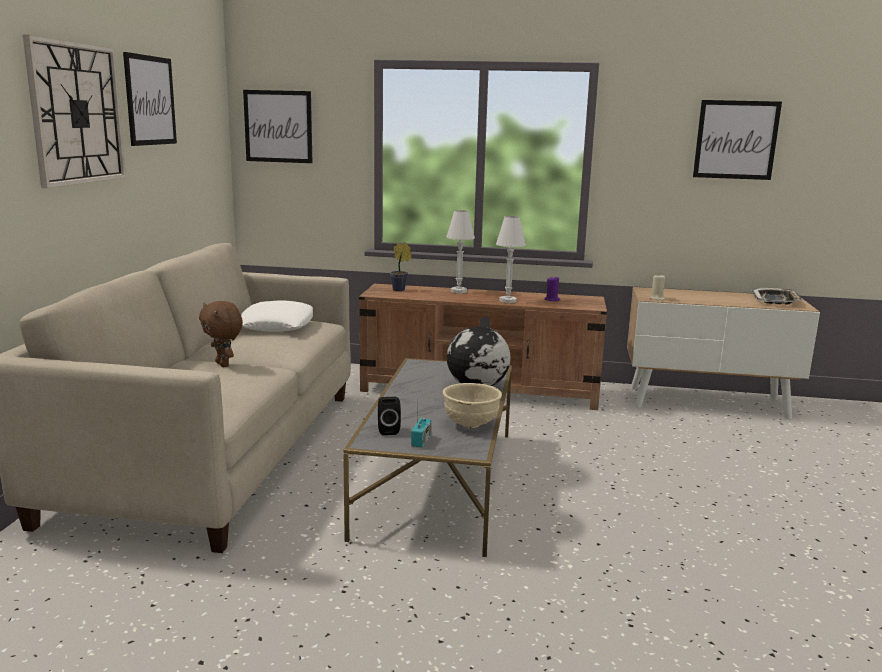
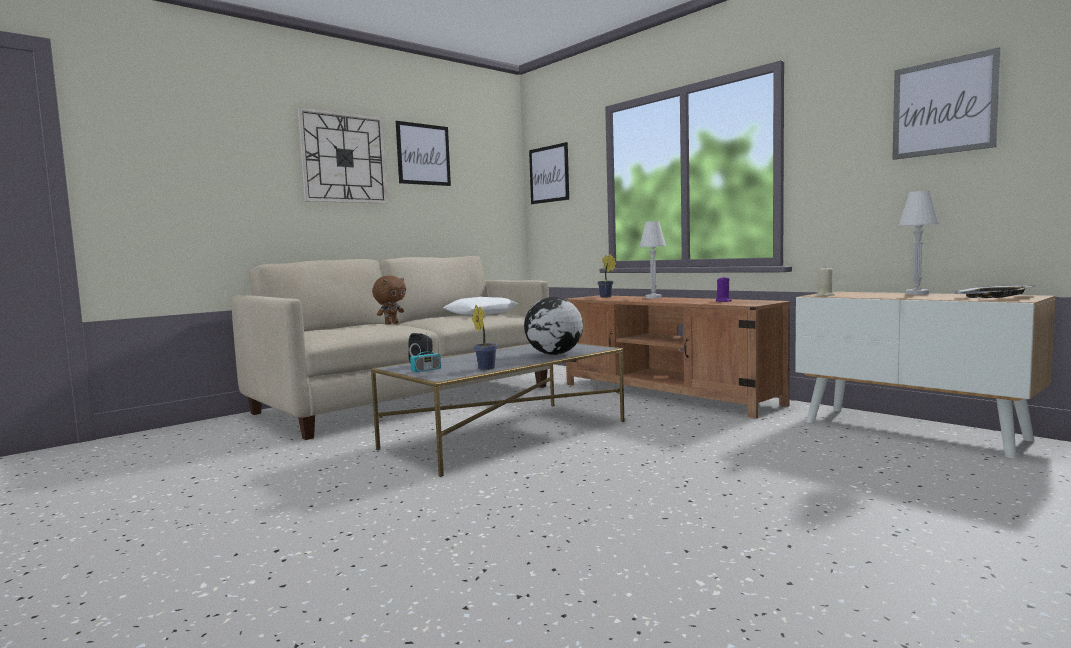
camera: 40 degrees right, 10 degrees down
brown plush toy [199,301,243,367] -> brown plush toy turned 150 degrees counterclockwise [372,276,406,325]
beige bowl [443,383,502,428] -> potted plant [472,305,497,370]
white table lamp [496,216,526,303] -> white table lamp moved to [898,191,940,295]

